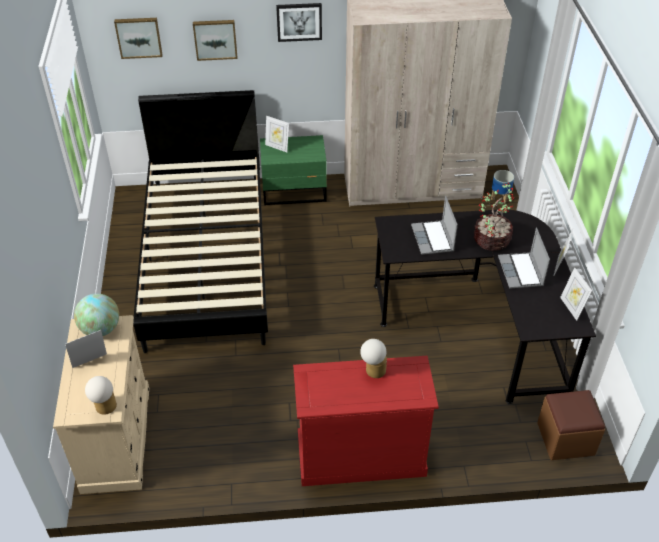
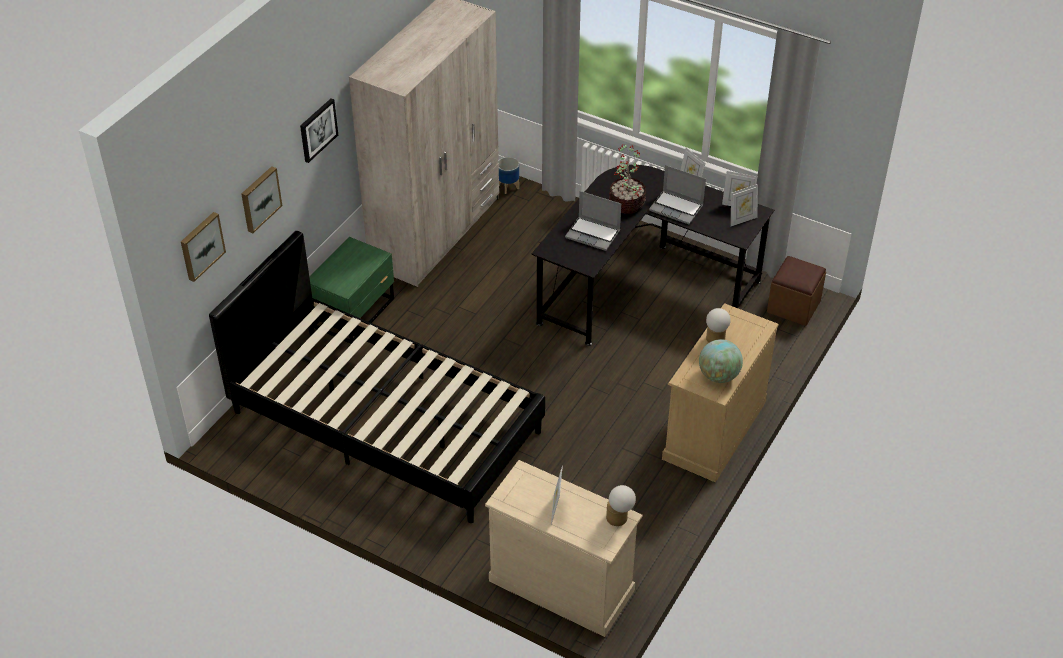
camera: 55 degrees left, 0 degrees up
globe [74,293,119,336] -> globe moved to [699,339,743,383]
picture frame [265,116,289,152] -> picture frame moved to [731,184,758,226]
red dresser [293,356,439,486] -> beige dresser [662,303,779,482]

